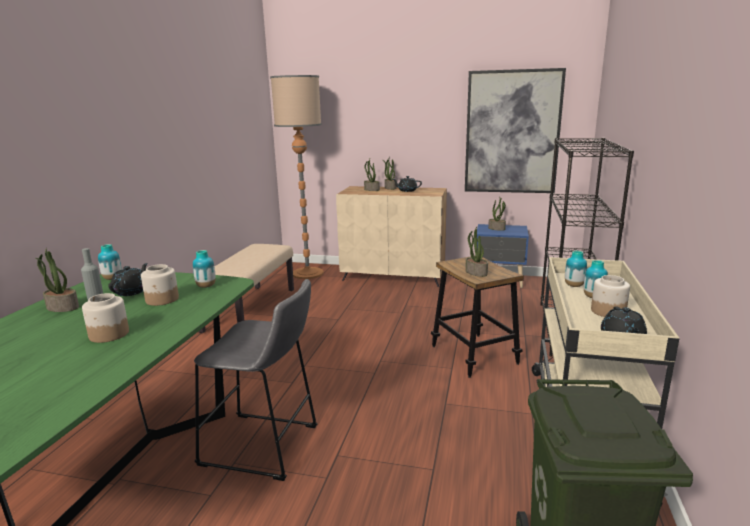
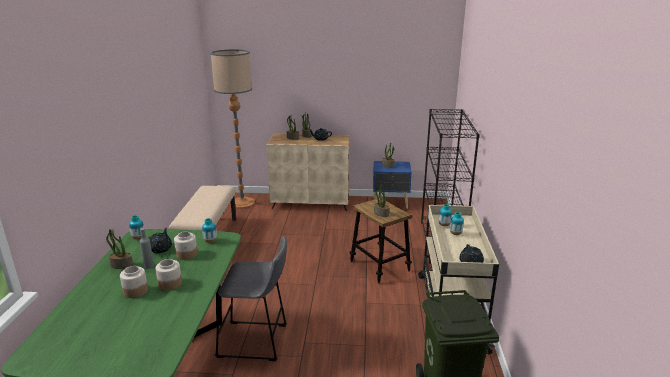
camera: 10 degrees left, 5 degrees up
picture [465,68,566,193] -> none
jar [591,275,630,317] -> jar moved to [120,266,148,298]

